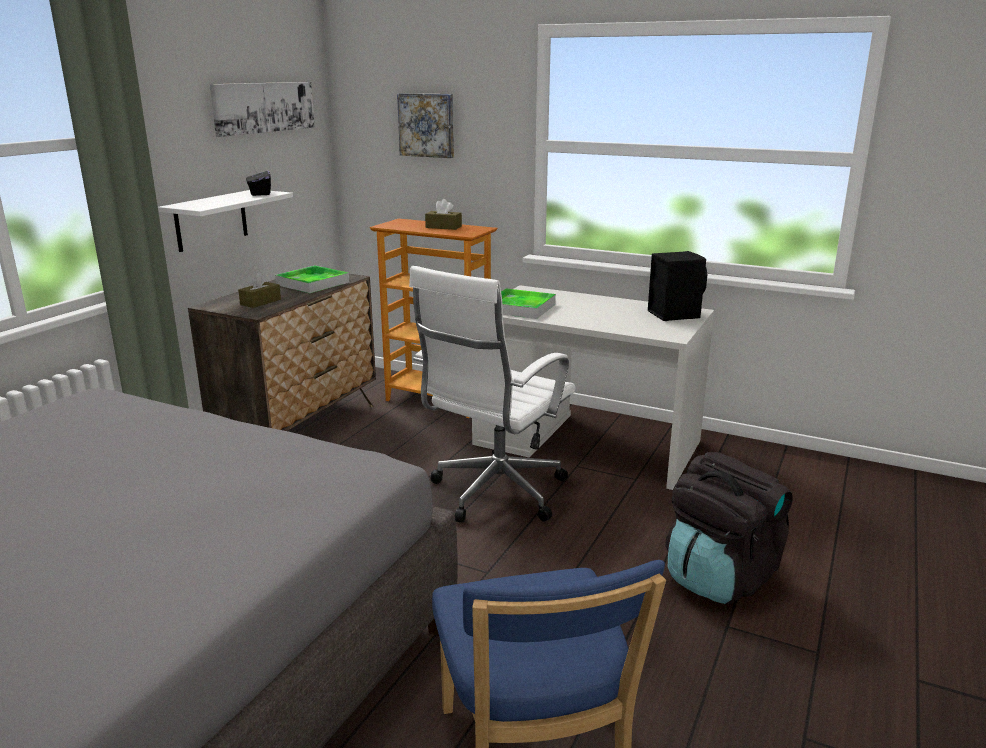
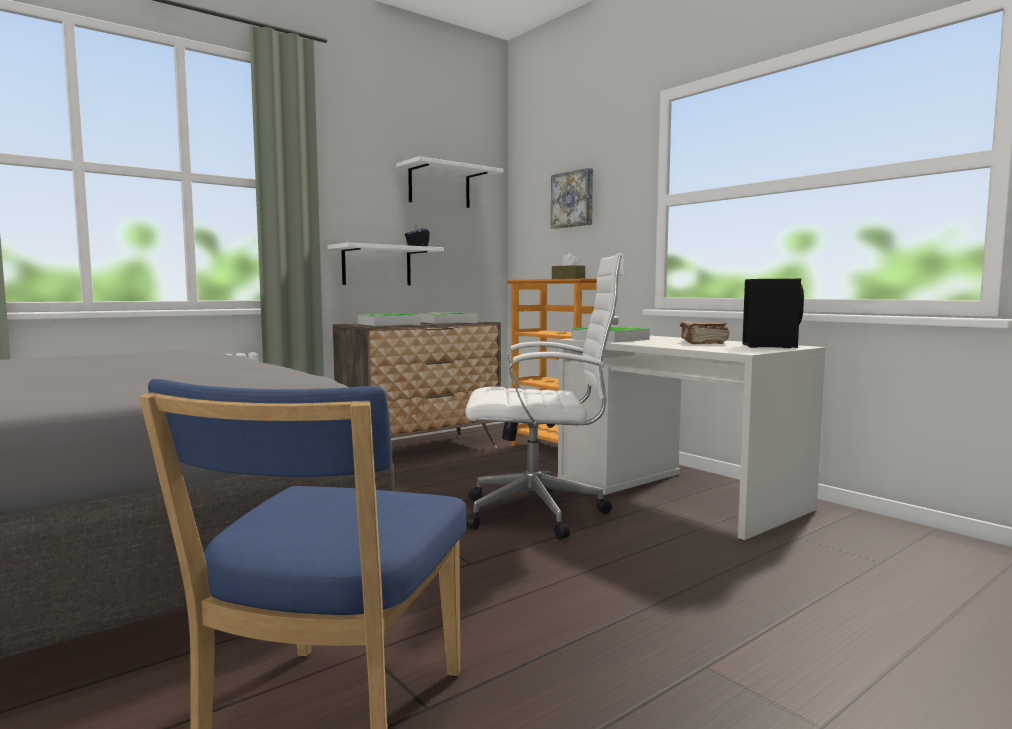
camera: 25 degrees right, 15 degrees down
picture [209,82,315,137] -> white shelf [396,156,503,208]
brown tissue box [238,272,281,308] -> tray [358,314,421,326]
white office chair [409,266,575,523] -> white office chair turned 150 degrees counterclockwise [466,253,625,540]
black backpack [665,452,793,604] -> none
none -> brown book [680,321,730,344]

